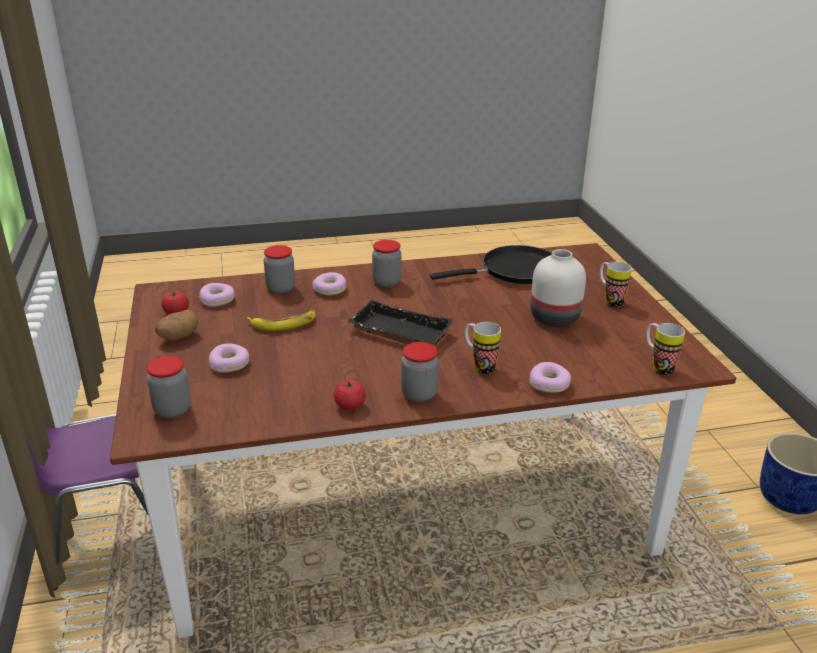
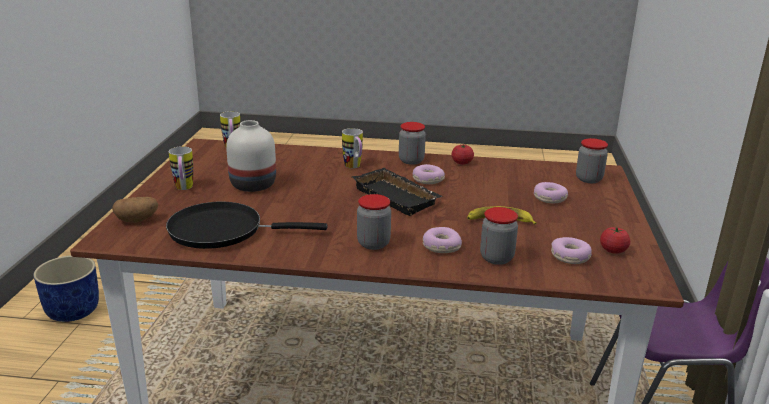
camera: 160 degrees left, 5 degrees down
potato [155,310,198,341] -> potato moved to [112,197,158,223]
donut [529,362,571,393] -> donut moved to [413,164,445,184]

